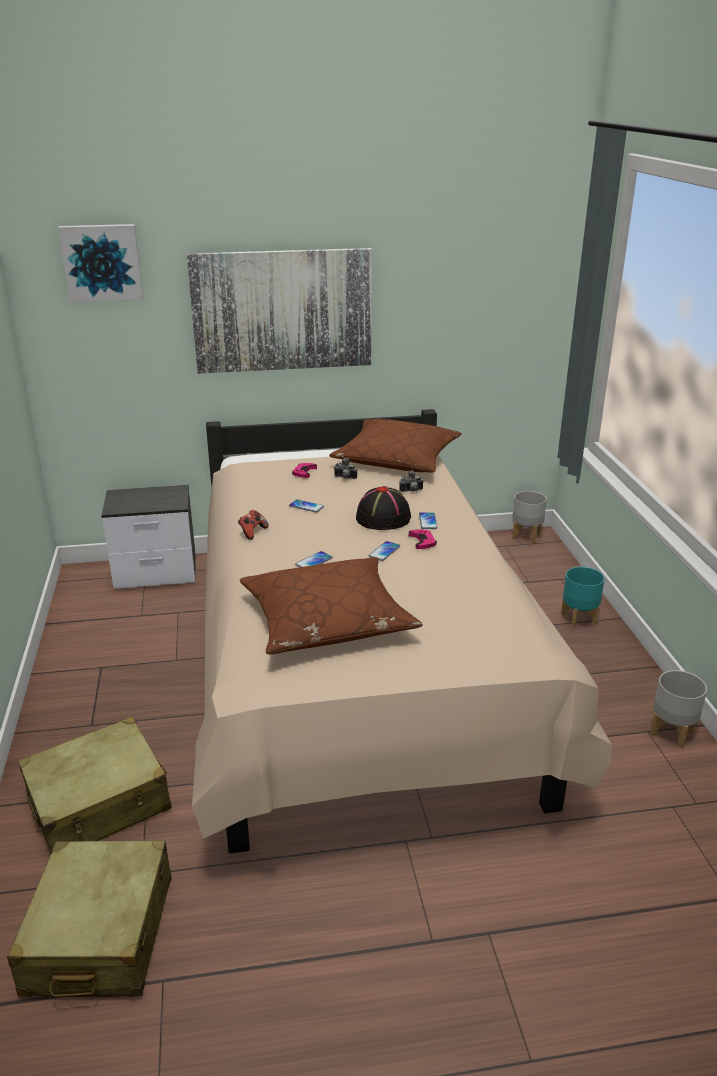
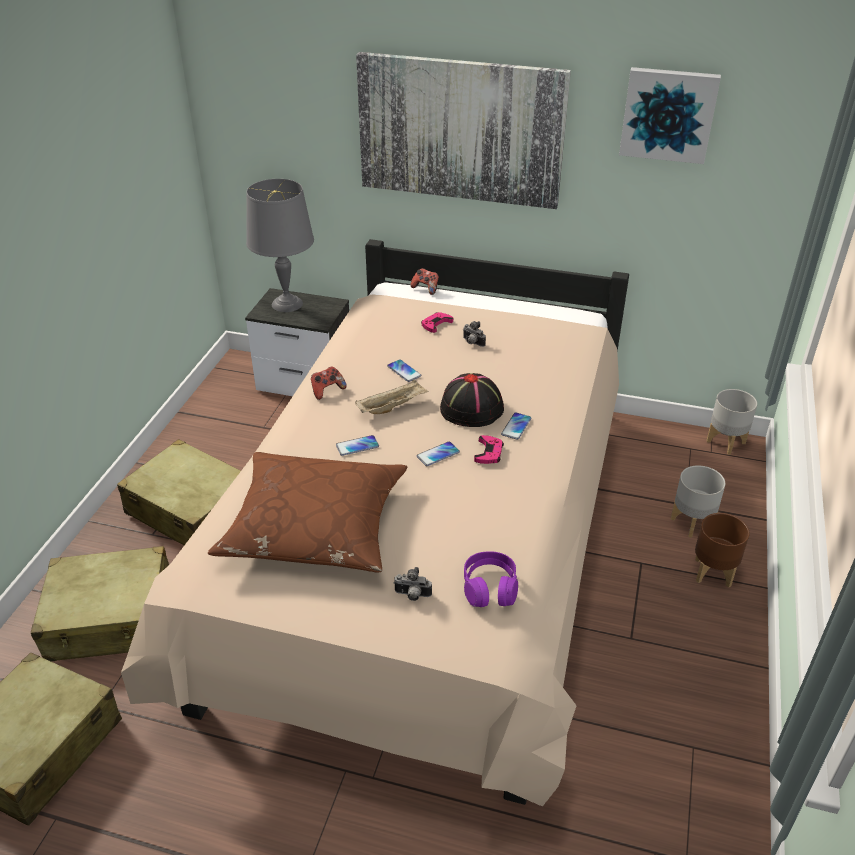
camera: 25 degrees right, 10 degrees up
picture [58,224,143,303] -> picture moved to [619,67,721,164]
brown pillow [329,419,462,473] -> none
camera [399,470,424,492] -> camera moved to [394,567,432,601]
turquoise planter [561,567,605,628] -> brown planter [695,513,750,588]
grey planter [650,670,707,748] -> grey planter moved to [670,465,725,538]
none -> beige suitcase [117,439,241,545]
none -> grey table lamp [246,179,314,312]
none -> beige tray [355,380,429,414]
none -> game controller [410,268,439,295]
none -> purple headphones [464,551,518,607]

